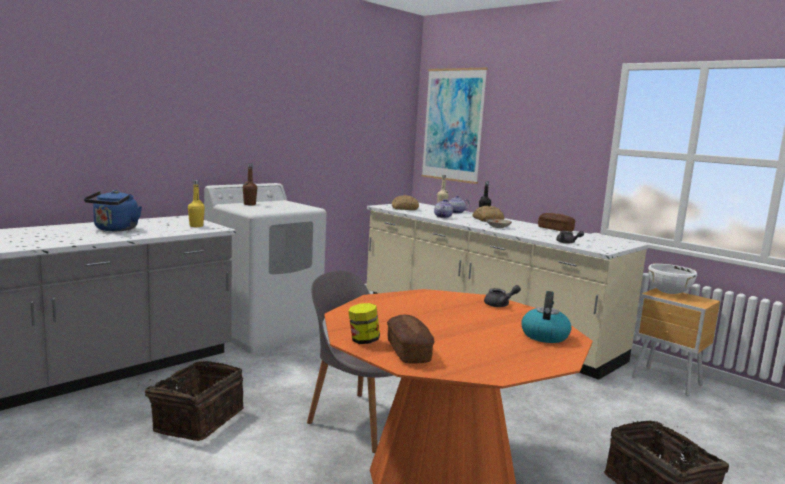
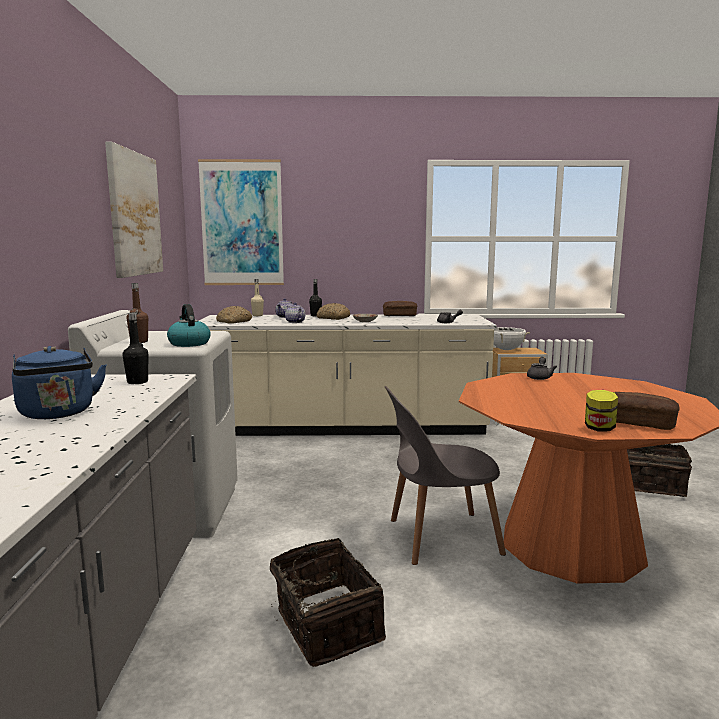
camera: 45 degrees left, 0 degrees up
yellow bottle [188,180,205,227] -> black bottle [123,313,149,384]
kettle [521,291,571,343] -> kettle moved to [167,304,211,347]
none -> picture [105,141,163,278]

